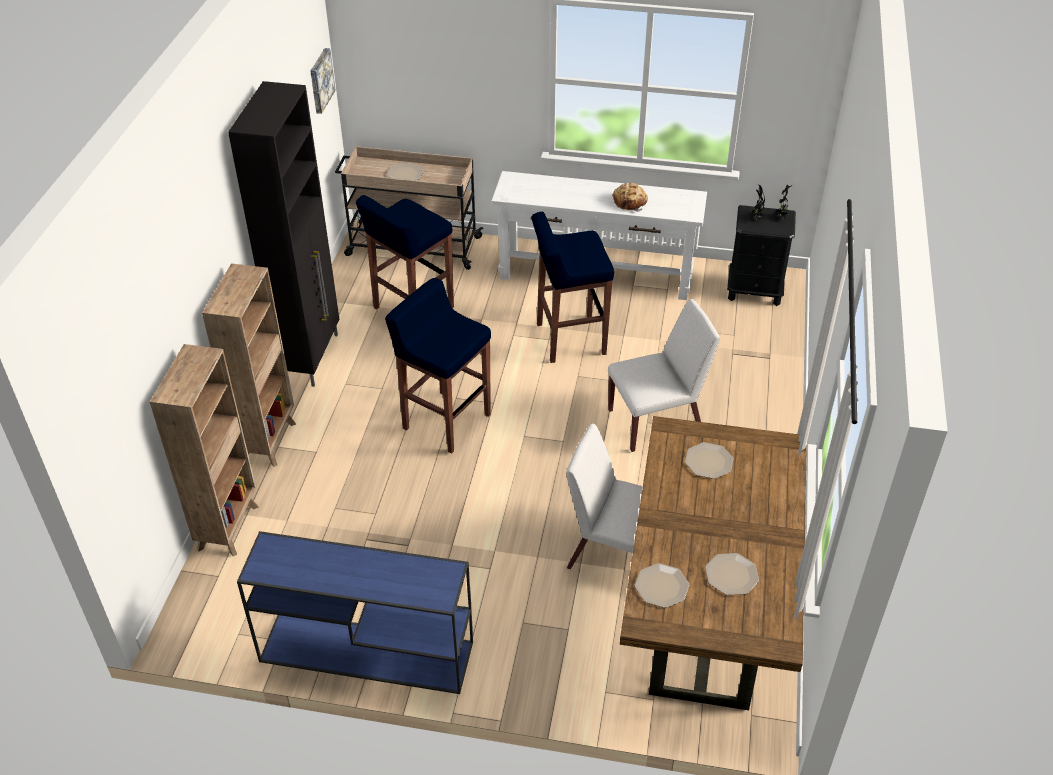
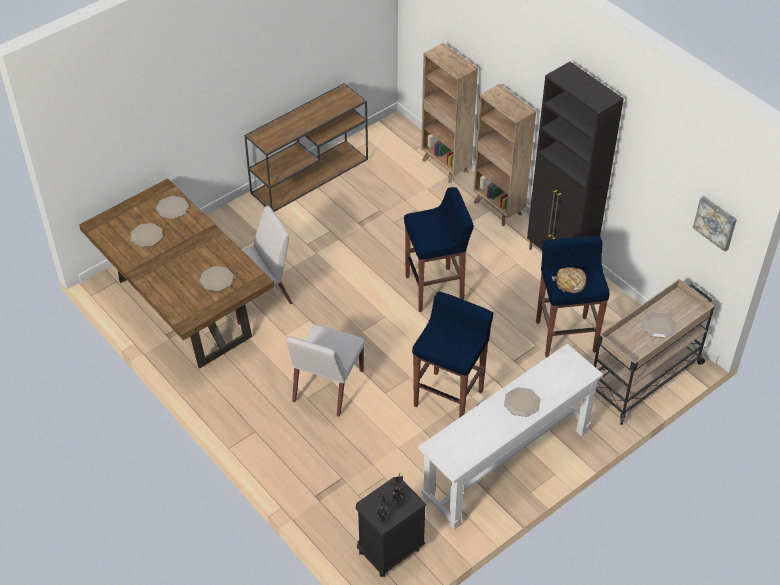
camera: 130 degrees right, 5 degrees up
blue console table [237,531,473,694] -> brown console table [244,83,368,212]
bread [612,183,648,212] -> bread moved to [552,267,586,293]
none -> plate [504,387,541,417]

